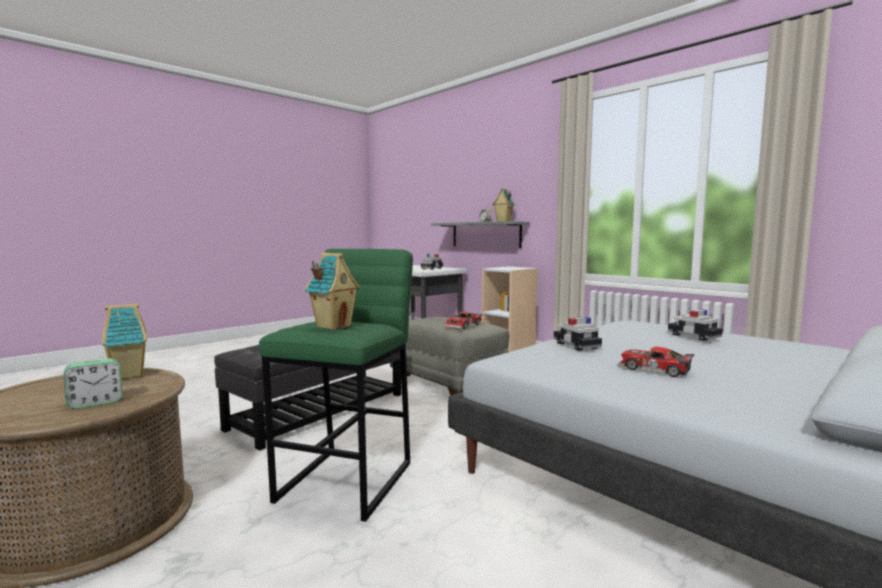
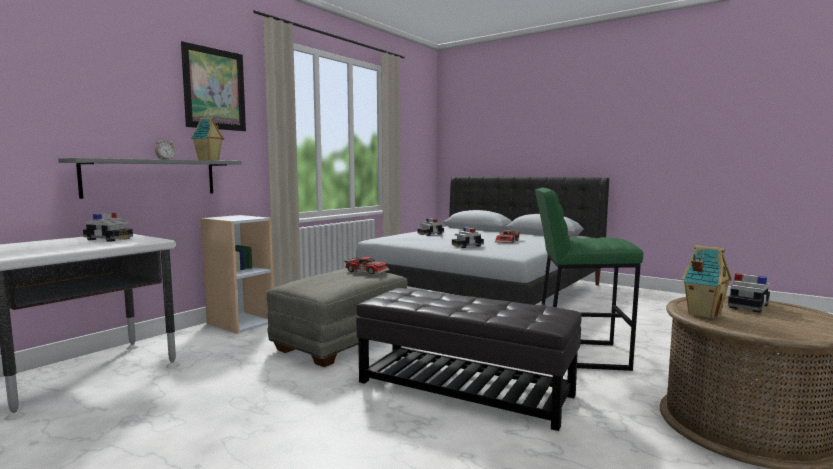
camera: 100 degrees left, 0 degrees up
alarm clock [63,358,123,409] -> toy car [728,273,770,313]
toy house [305,253,360,330] -> none
none -> picture [181,41,246,131]

